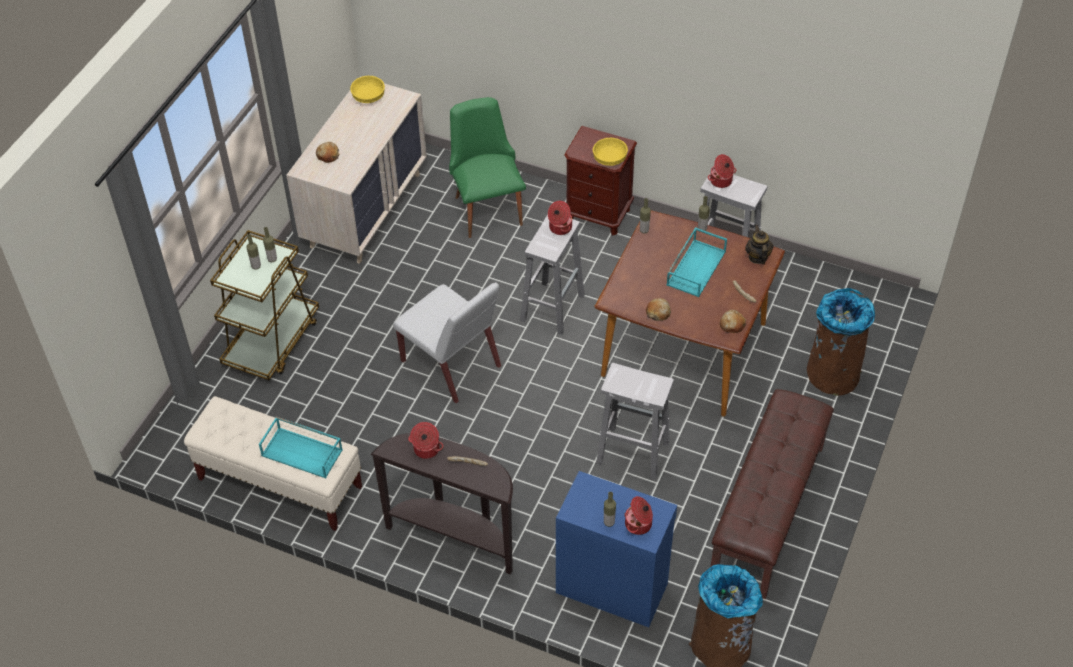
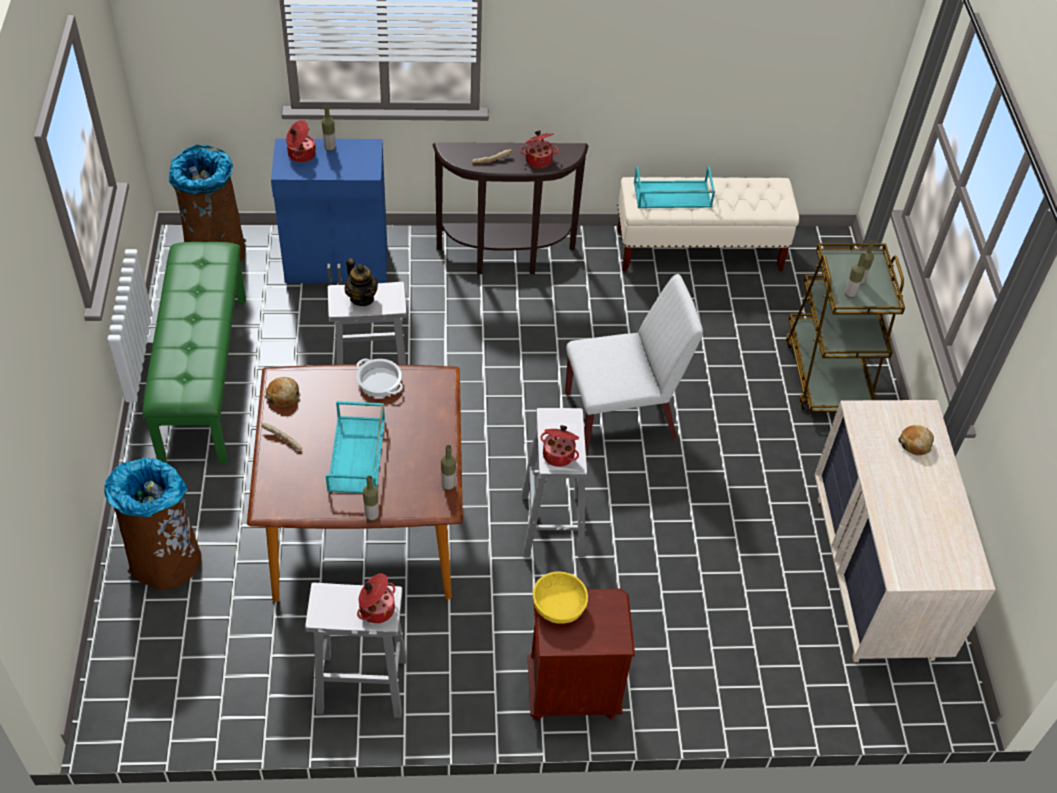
camera: 150 degrees right, 0 degrees up
yellow bowl [350,76,385,103] -> none
white chair [393,282,501,403] -> white chair turned 150 degrees clockwise [565,274,703,452]
green chair [449,97,526,238] -> none
bread [646,298,671,321] -> cooking pot [357,359,403,397]
brown bench [711,389,834,599] -> green bench [142,242,246,464]
teapot [745,225,773,264] -> teapot moved to [345,258,378,306]

